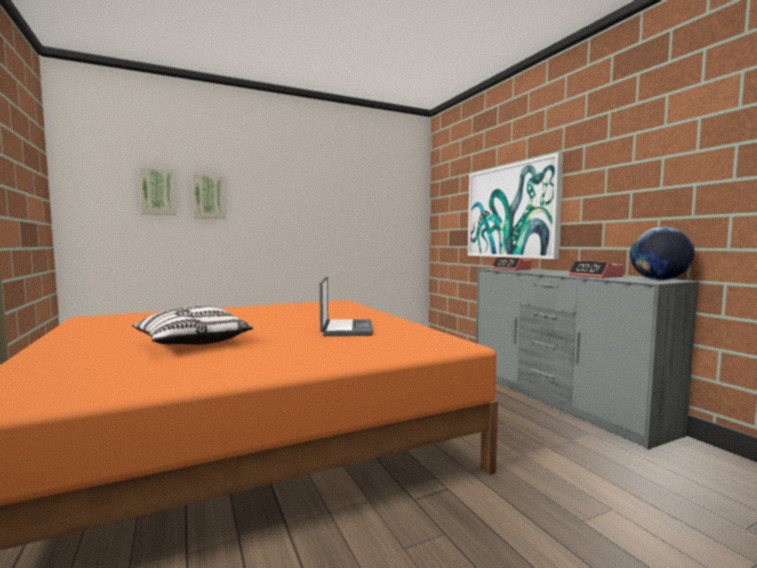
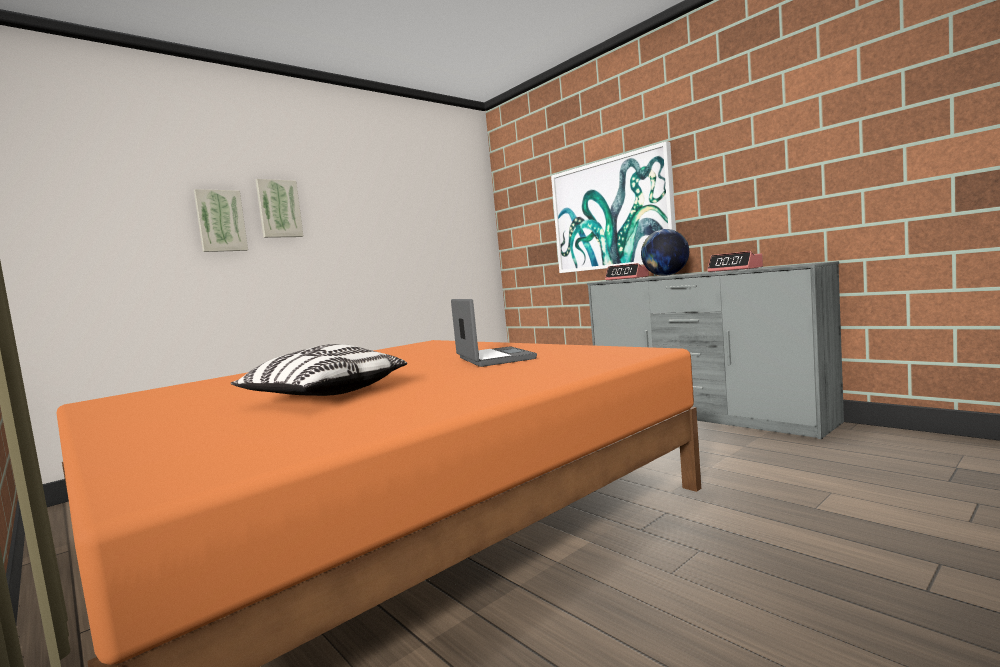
camera: 15 degrees left, 0 degrees up
picture [139,167,176,215] -> picture moved to [256,179,303,238]
globe [630,227,695,280] -> globe moved to [641,229,689,276]

